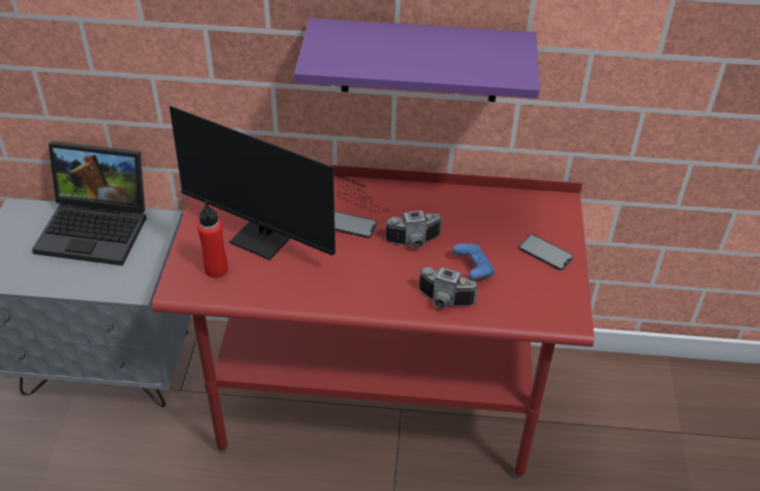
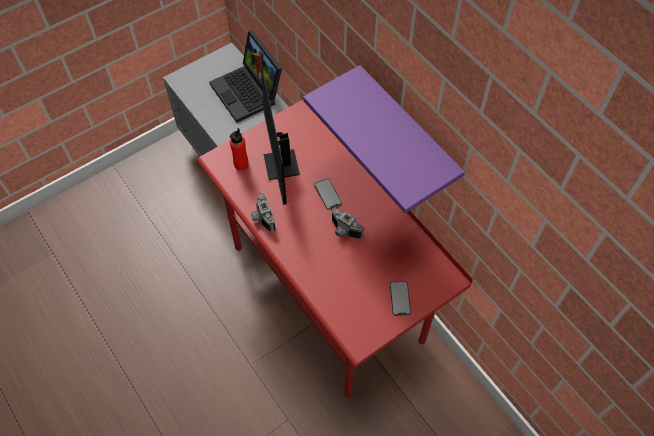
camera: 50 degrees right, 15 degrees up
camera [419,267,479,308] -> camera moved to [251,193,276,232]
blue game controller [452,243,495,280] -> none

